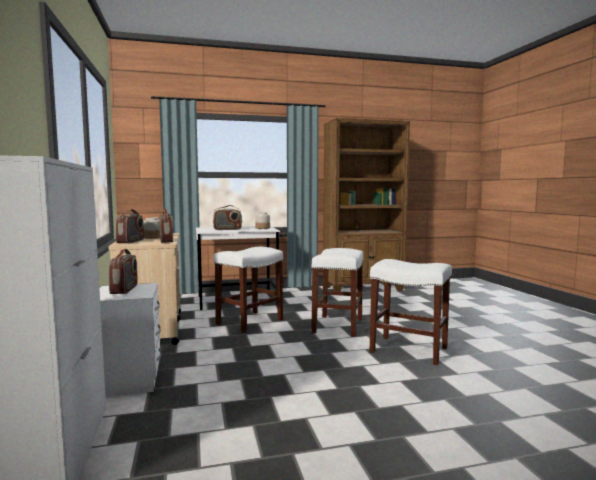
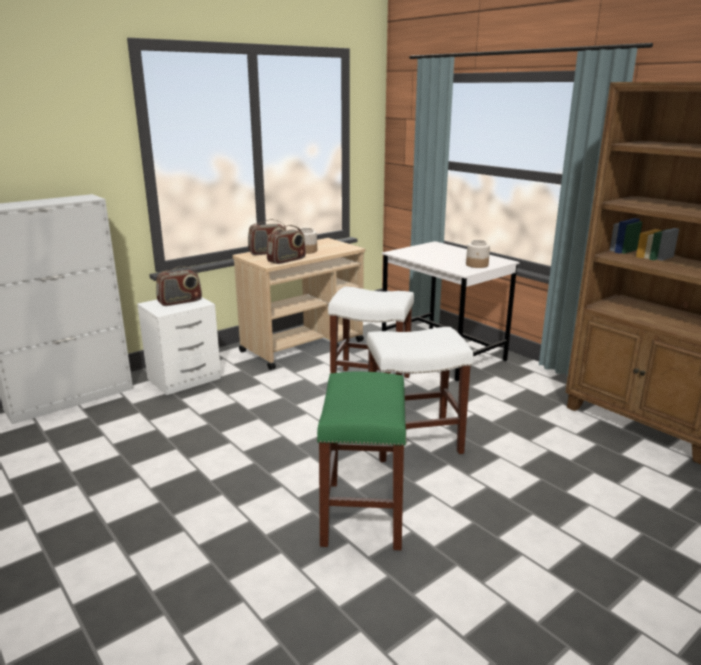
camera: 65 degrees right, 15 degrees up
radio [213,205,242,230] -> none
white stool [369,259,452,365] -> green stool [316,371,407,550]

